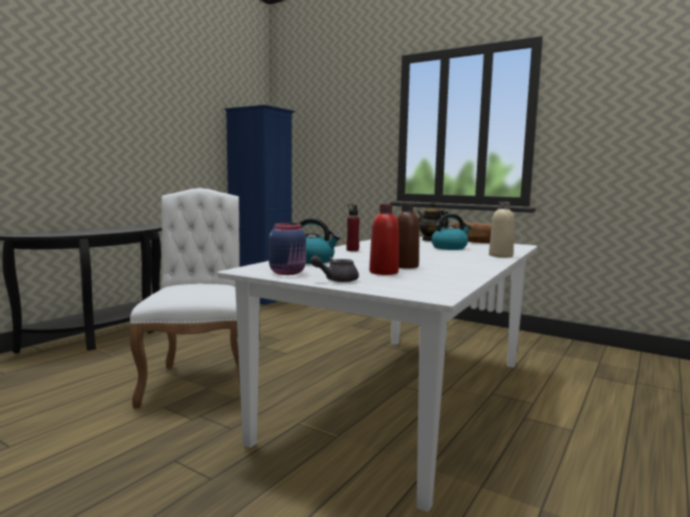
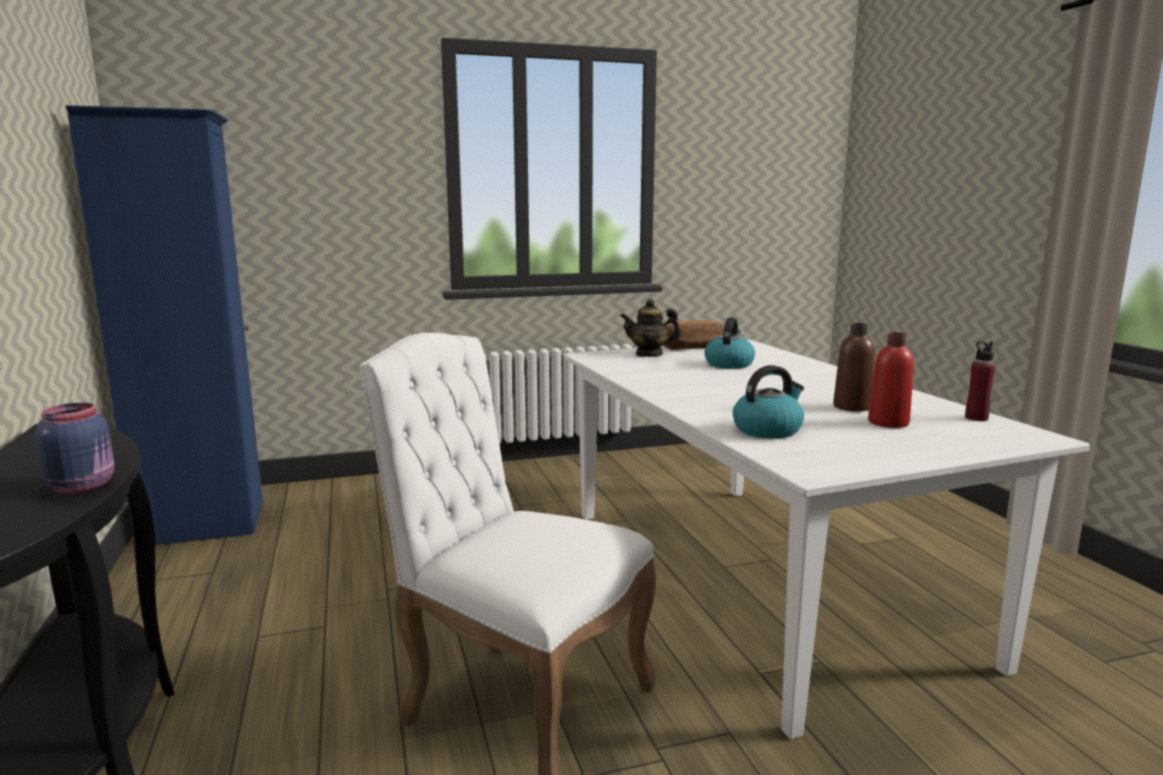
camera: 50 degrees left, 5 degrees up
blue jar [269,223,306,275] -> blue jar moved to [35,403,114,494]
grey teapot [310,255,359,282] -> none
red bottle [347,204,360,251] -> red bottle moved to [965,341,995,421]
beige bottle [489,202,514,258] -> none

